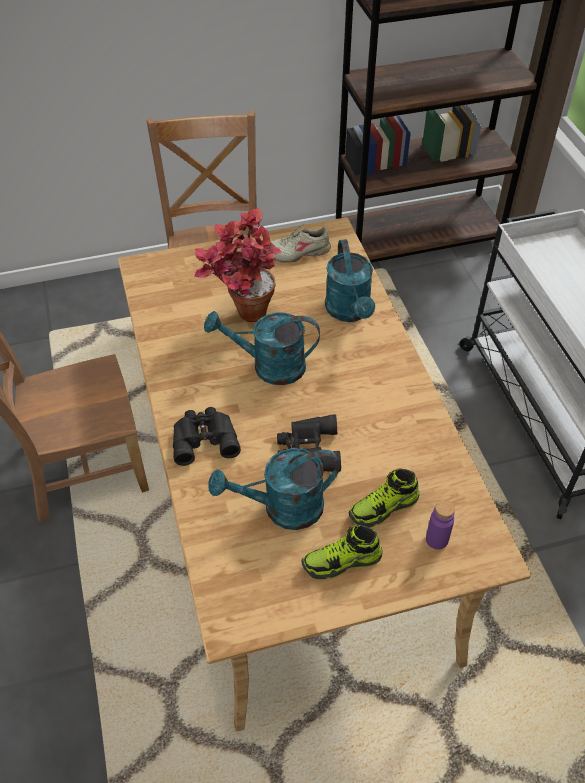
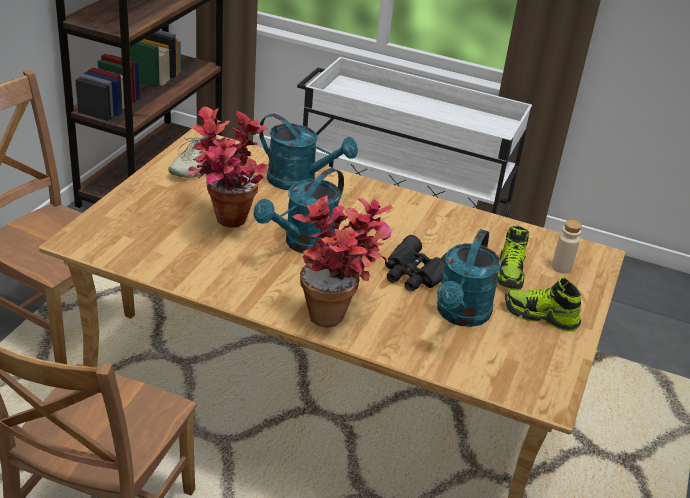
camera: 55 degrees left, 15 degrees down
black binoculars [173,407,241,466] -> potted plant [292,195,393,328]
shoe [302,525,383,580] -> shoe turned 90 degrees clockwise [505,278,581,332]
purple bottle [426,500,455,550] -> beige bottle [552,220,582,273]

